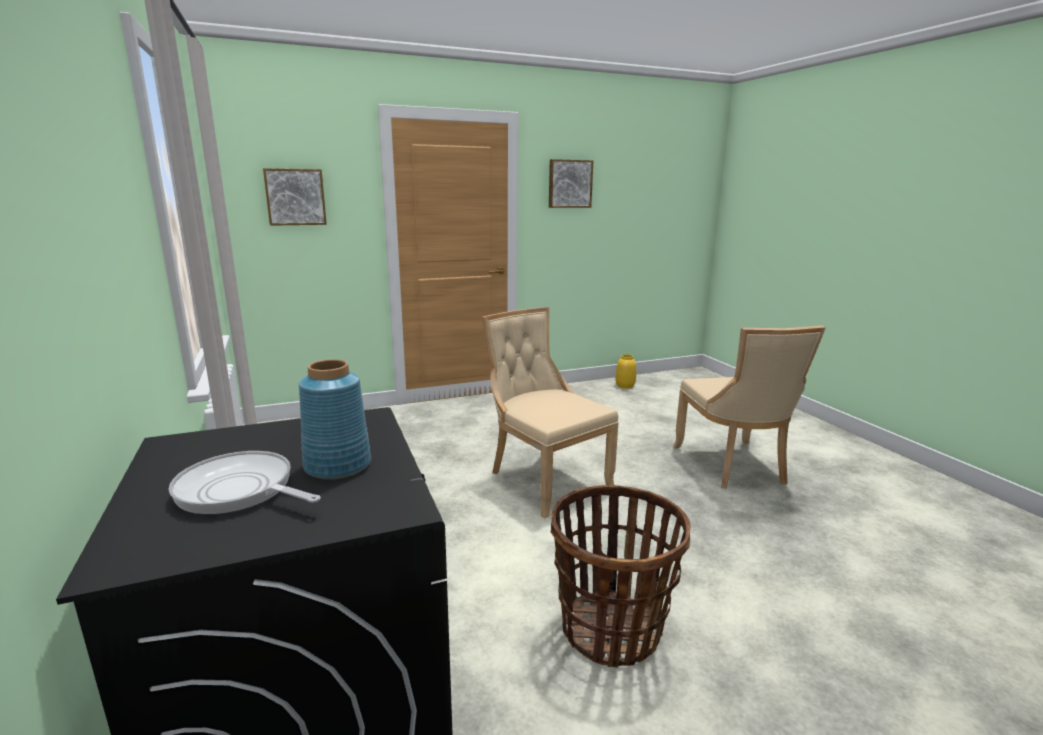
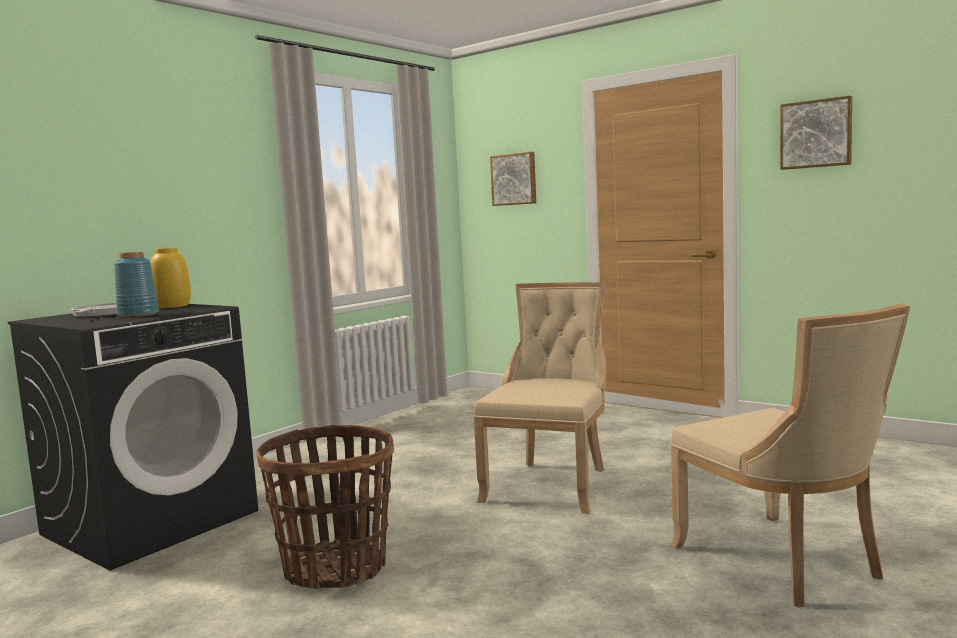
camera: 60 degrees right, 10 degrees down
yellow vase [616,354,636,389] -> yellow vase moved to [150,247,191,308]
beige chair [673,325,826,489] -> beige chair turned 75 degrees counterclockwise [670,304,910,607]

